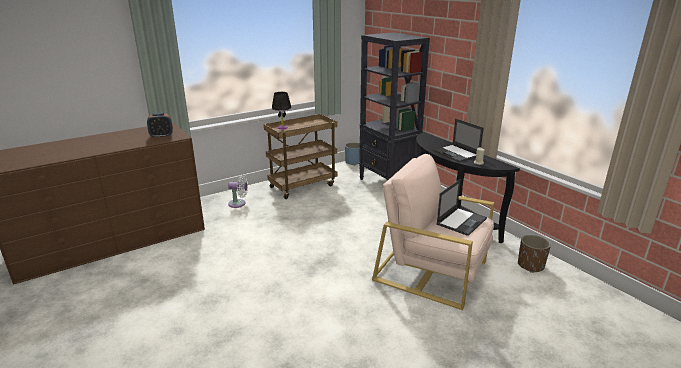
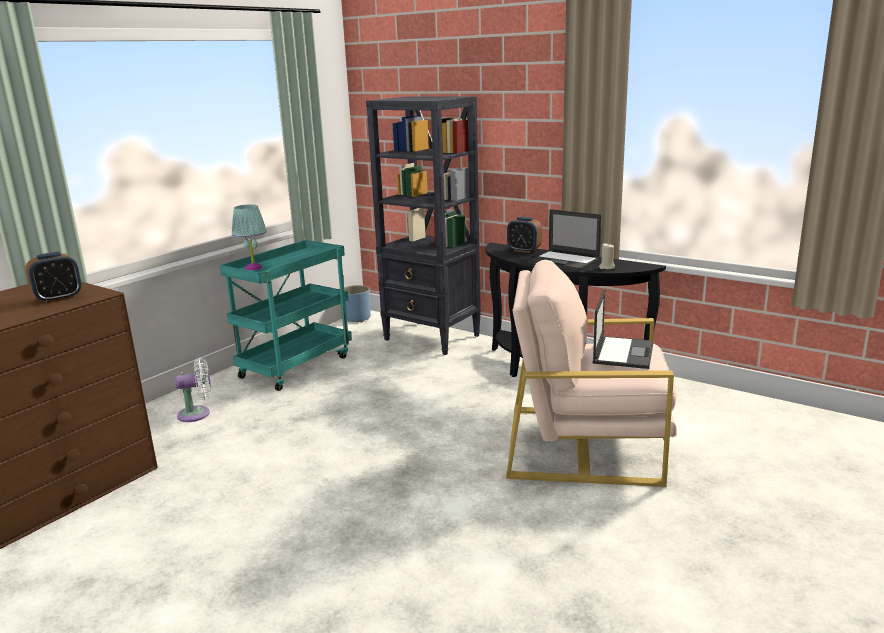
camera: 20 degrees left, 5 degrees down
brown cart [264,114,337,199] -> turquoise cart [220,240,352,391]
black table lamp [272,92,291,130] -> turquoise table lamp [232,204,267,270]
brown planter [518,235,551,273] -> none
none -> alarm clock [507,217,542,253]

